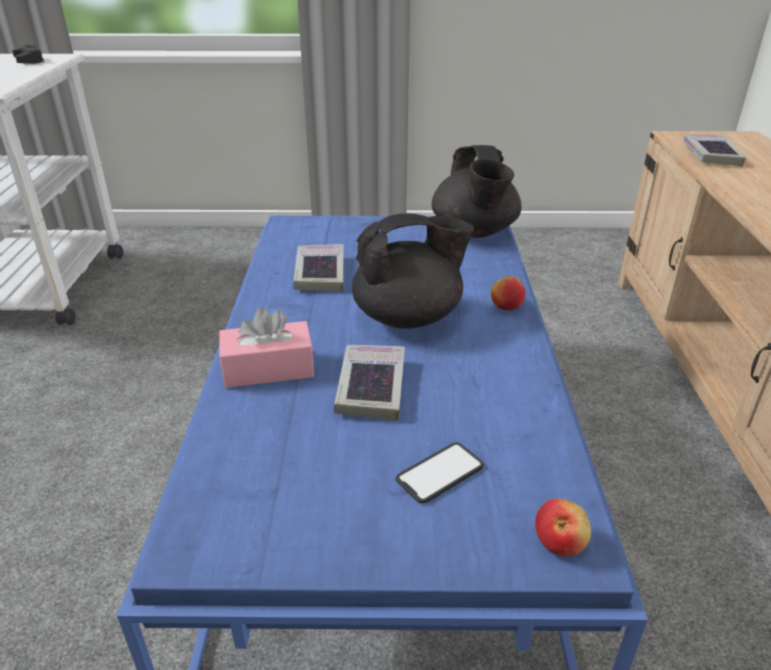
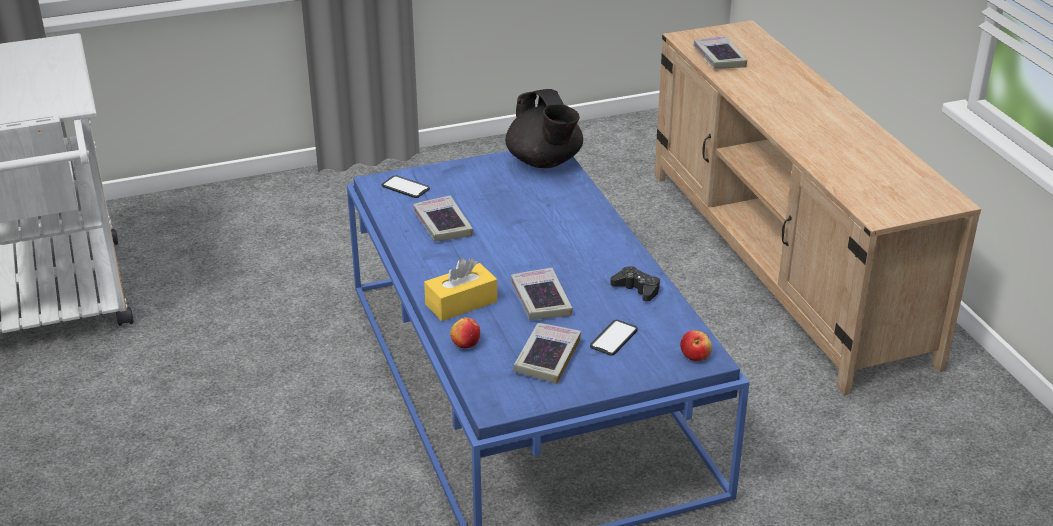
camera: 20 degrees left, 0 degrees up
black game controller [12,44,45,64] -> black game controller moved to [610,266,660,301]
pink tissue box [220,307,314,388] -> yellow tissue box [424,258,497,321]
black teapot [352,214,474,328] -> none
apple [491,276,525,310] -> apple moved to [450,317,480,348]
none -> phone [382,175,430,198]
none -> book [513,323,581,384]

